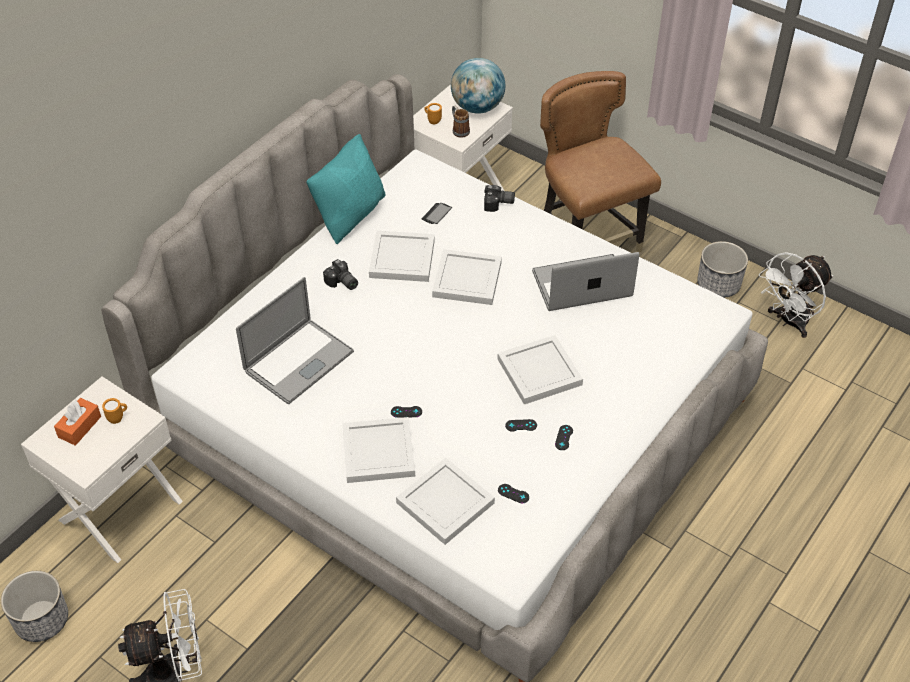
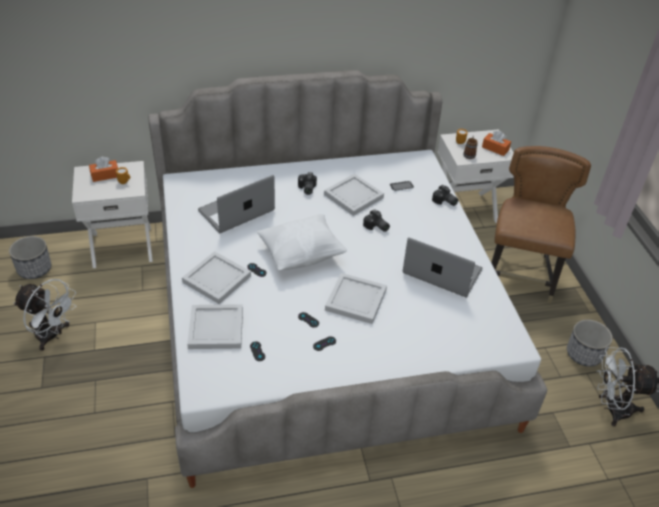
camera: 40 degrees right, 5 degrees down
laptop [236,277,354,404] -> laptop turned 150 degrees clockwise [198,175,275,233]
turquoise pillow [307,134,385,244] -> none
white tray [432,249,502,305] -> camera [363,209,390,232]
globe [451,58,505,114] -> orange tissue box [482,131,511,156]
none -> white pillow [257,214,347,270]

